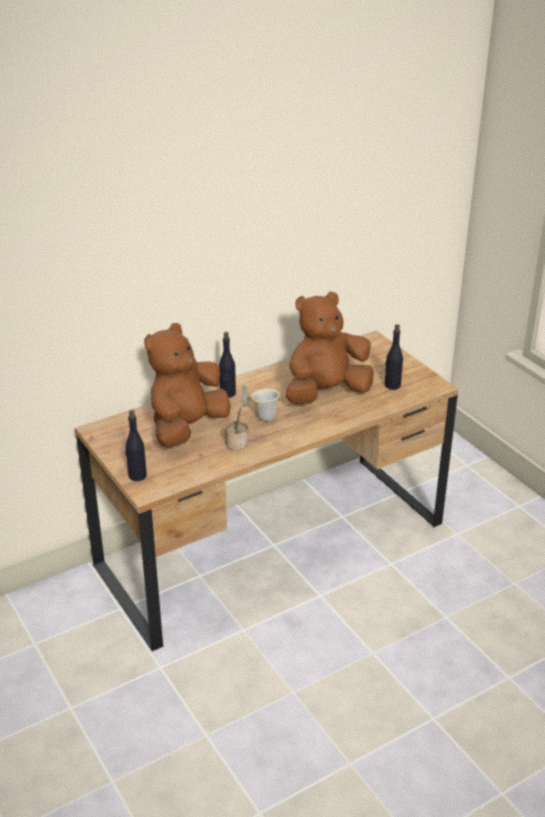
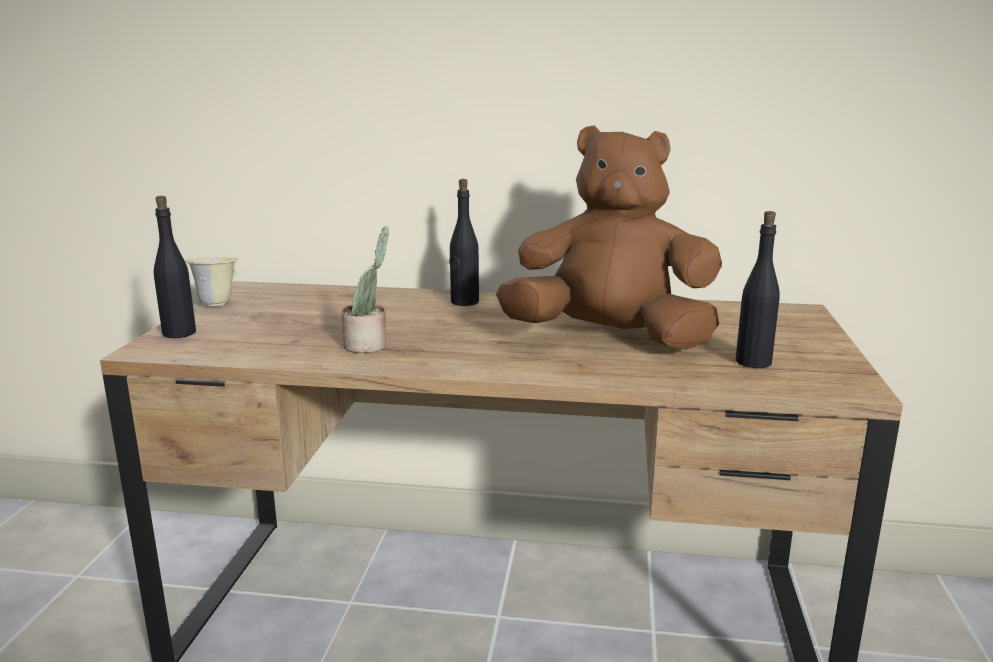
camera: 40 degrees right, 15 degrees down
brown plush toy [144,323,230,448] -> none
beige mug [251,389,280,421] -> beige mug moved to [186,257,238,306]

